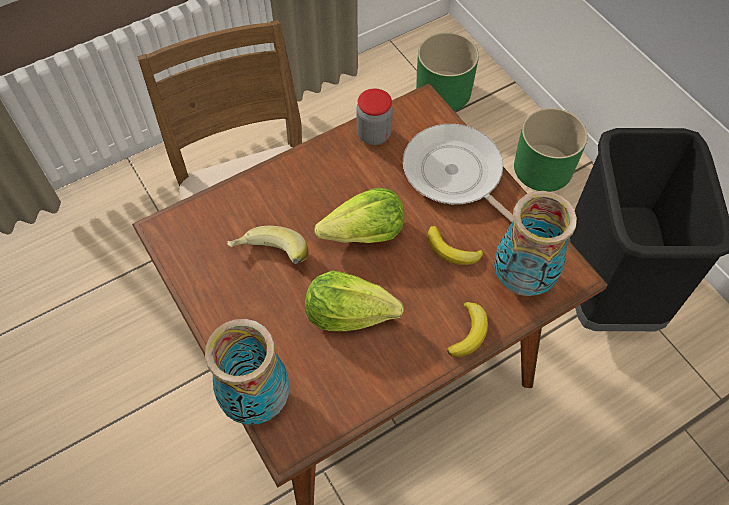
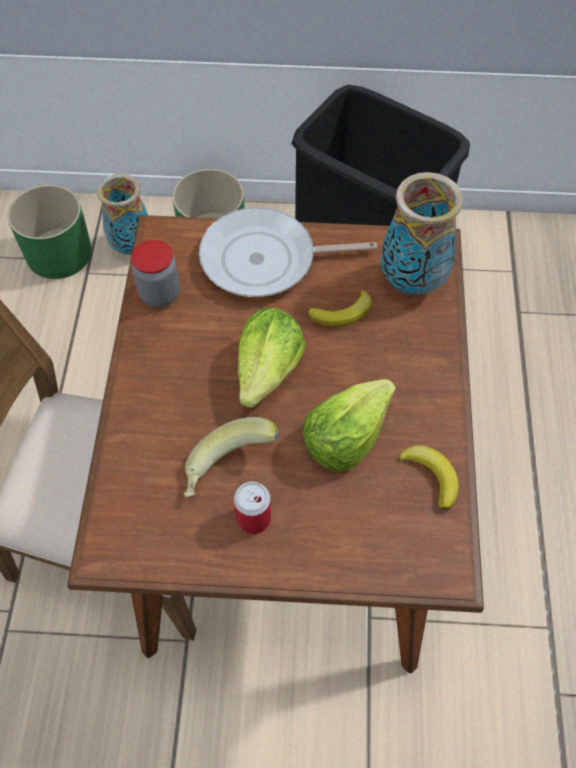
camera: 55 degrees left, 0 degrees up
vase [205,319,289,425] -> vase moved to [97,174,148,255]
banana [447,302,488,357] -> banana moved to [398,445,459,510]
none -> can [234,482,271,534]

